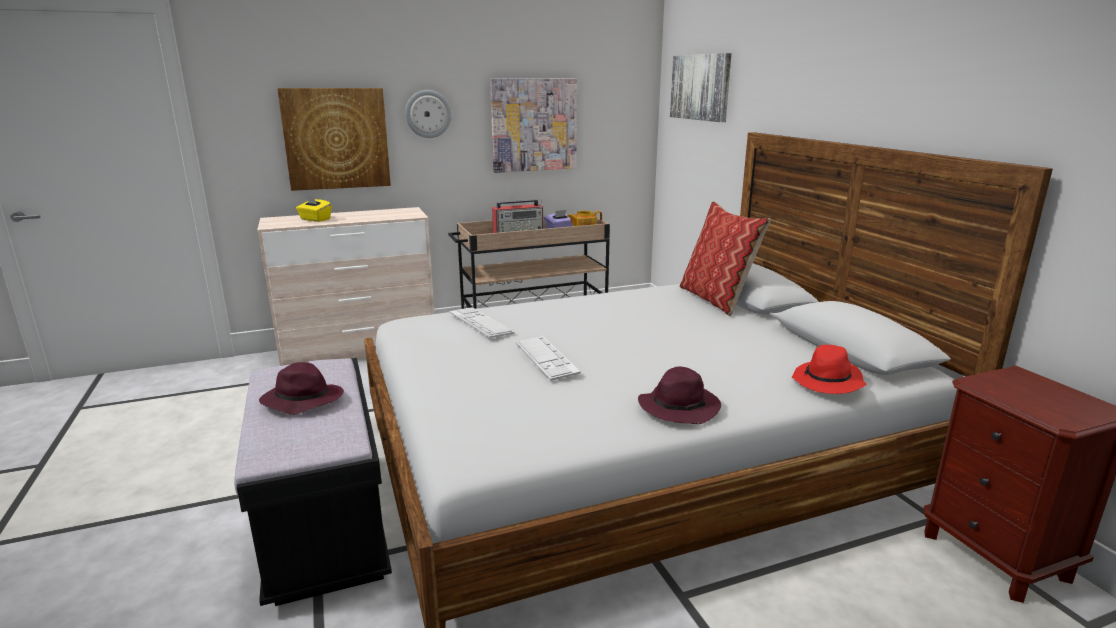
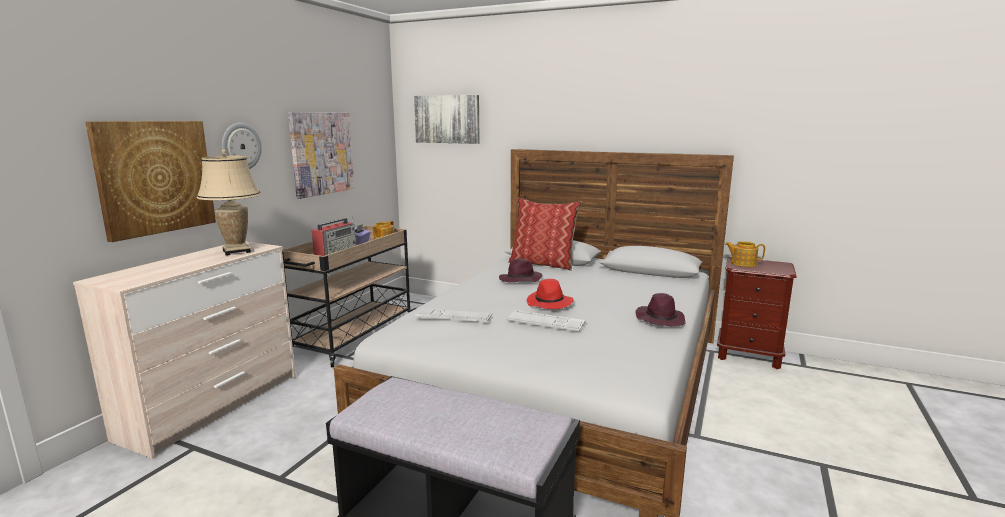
camera: 45 degrees left, 5 degrees down
purple hat [259,362,344,415] -> purple hat moved to [499,258,542,282]
yellow tissue box [296,195,332,222] -> none
red hat [792,345,867,394] -> red hat moved to [527,279,574,309]
none -> beige table lamp [197,150,261,256]
none -> teapot [725,241,765,267]

